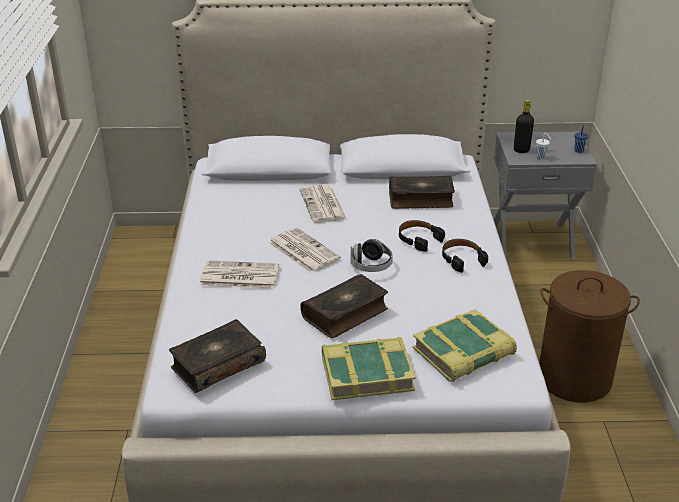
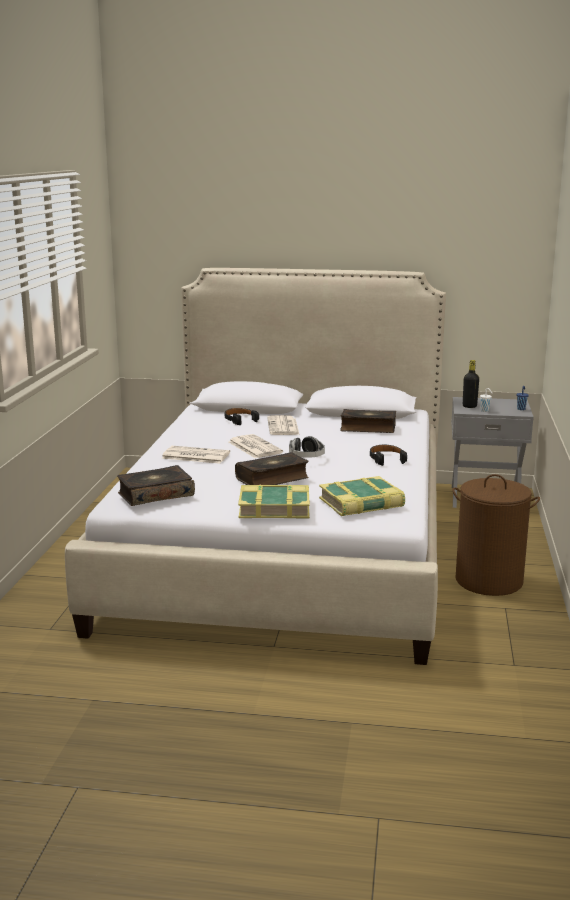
camera: 10 degrees right, 15 degrees down
black headphones [399,220,445,252] -> black headphones moved to [225,408,259,425]

